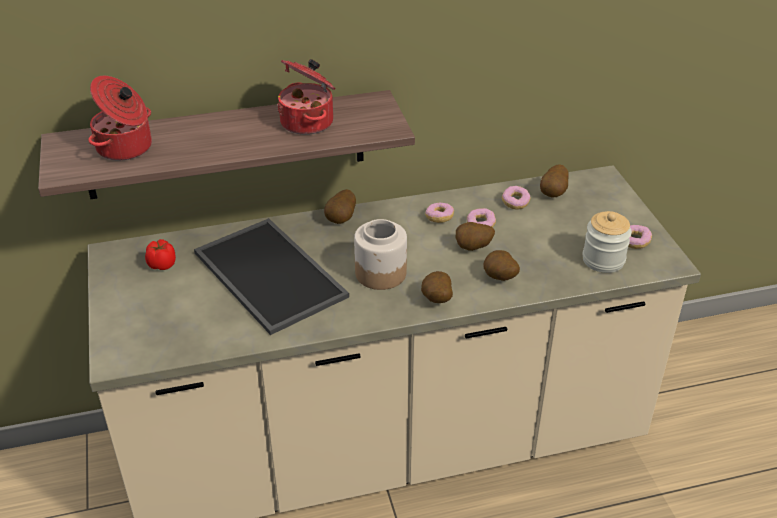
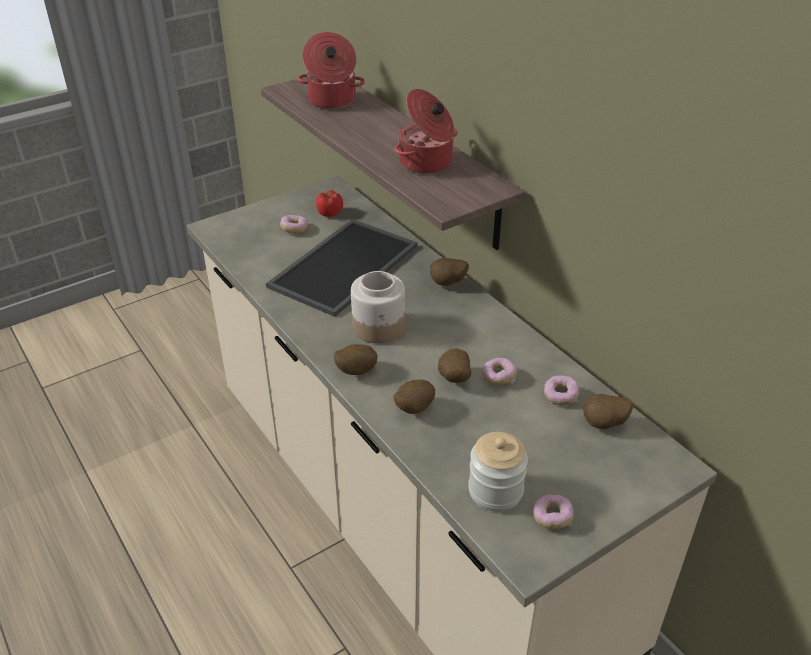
camera: 70 degrees right, 0 degrees up
donut [425,203,454,223] -> donut moved to [280,215,308,233]

